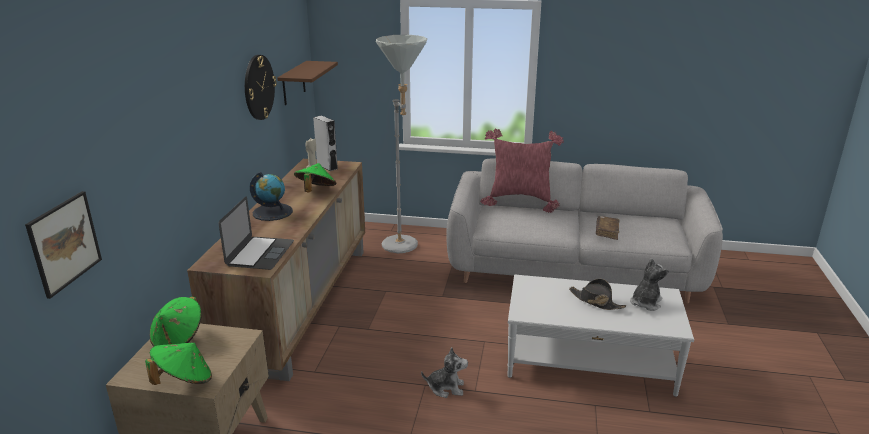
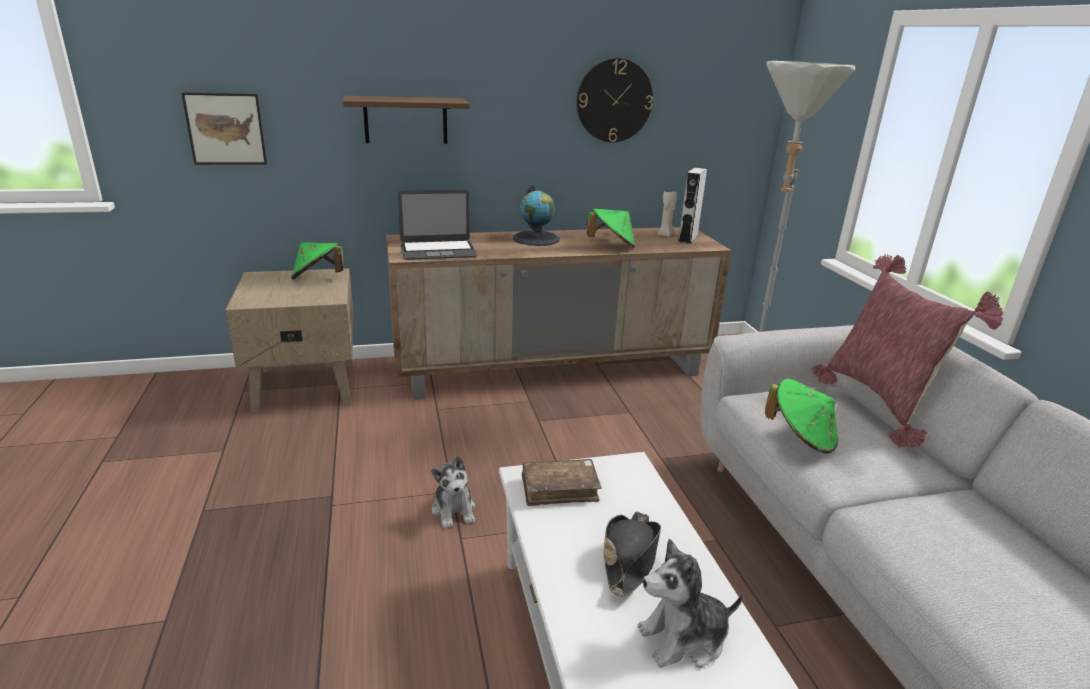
camera: 65 degrees right, 0 degrees up
green hat [145,343,212,385] -> green hat moved to [765,379,838,454]
brown shelf [277,61,338,105] -> brown shelf moved to [343,96,470,144]
brown book [596,216,620,240] -> brown book moved to [522,459,602,506]
plush toy [630,258,669,311] -> plush toy turned 150 degrees clockwise [637,539,744,668]

